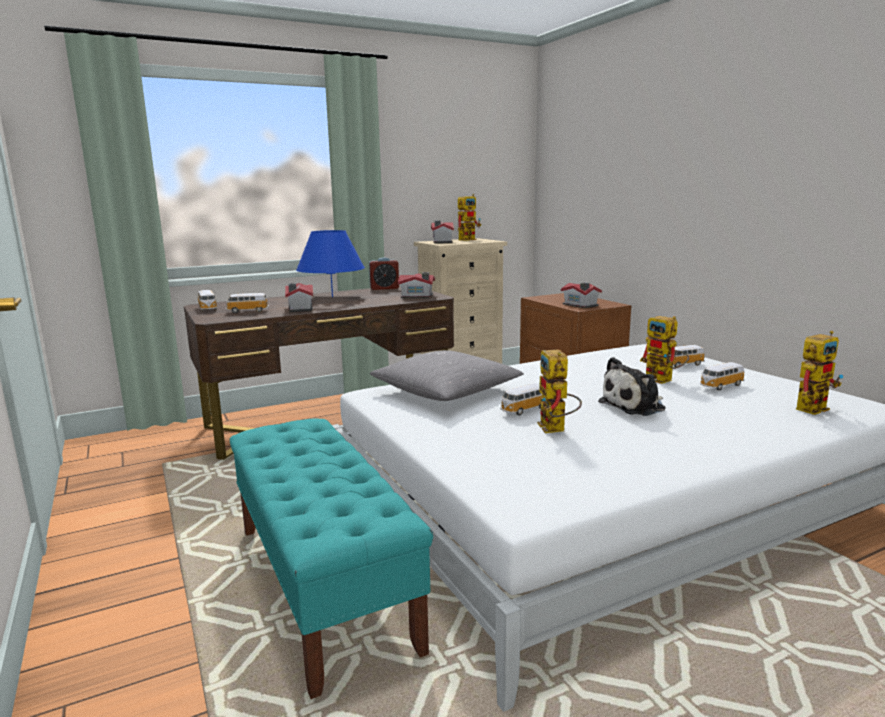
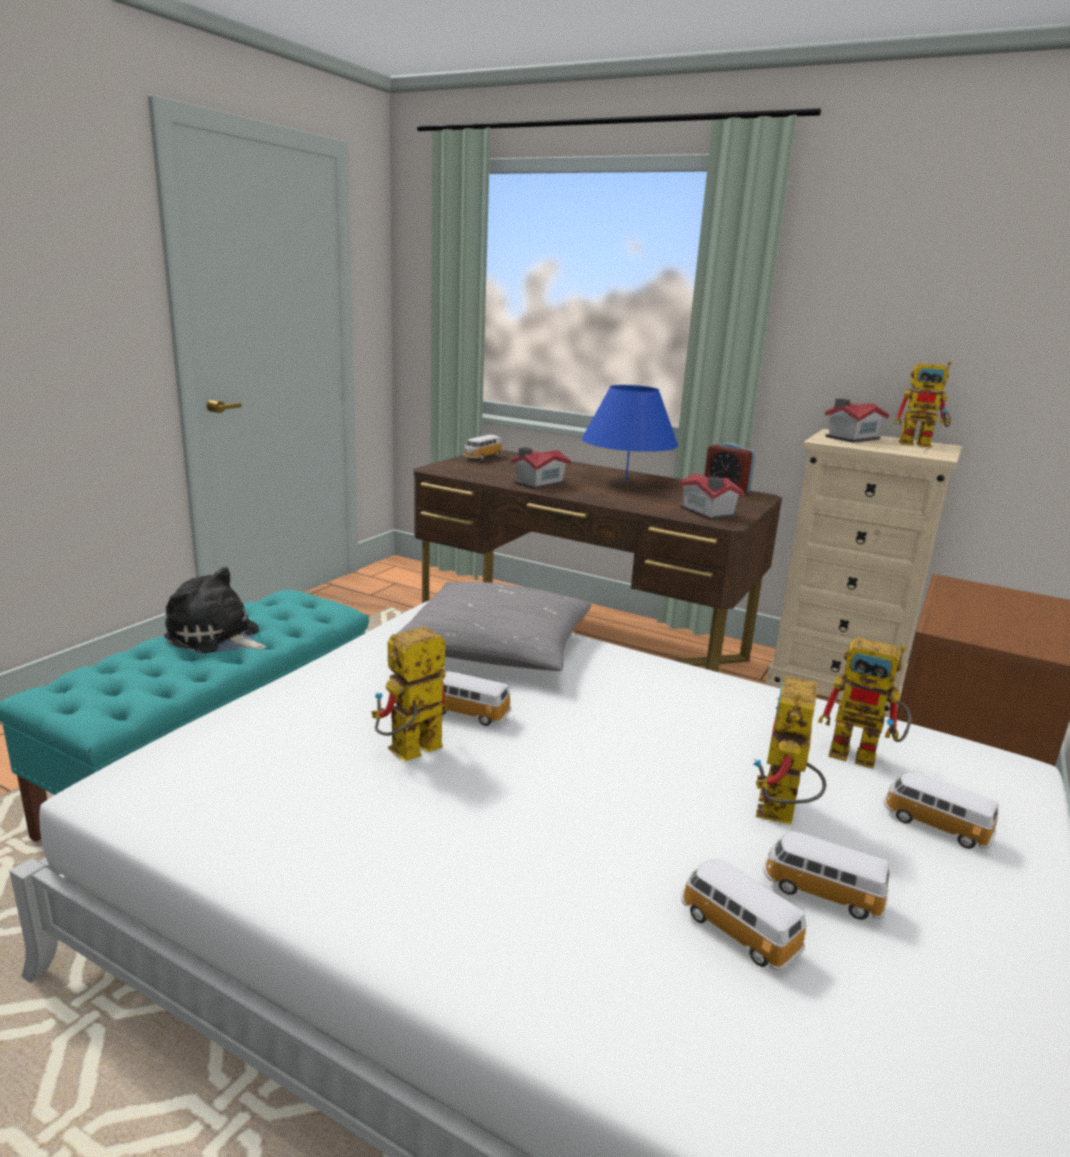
camera: 55 degrees right, 5 degrees up
toy car [226,293,269,313] -> toy car moved to [681,859,806,971]
toy house [561,283,602,308] -> none
plush toy [598,357,666,416] -> plush toy moved to [164,567,266,653]
toy robot [796,331,844,415] -> toy robot moved to [818,637,911,769]

